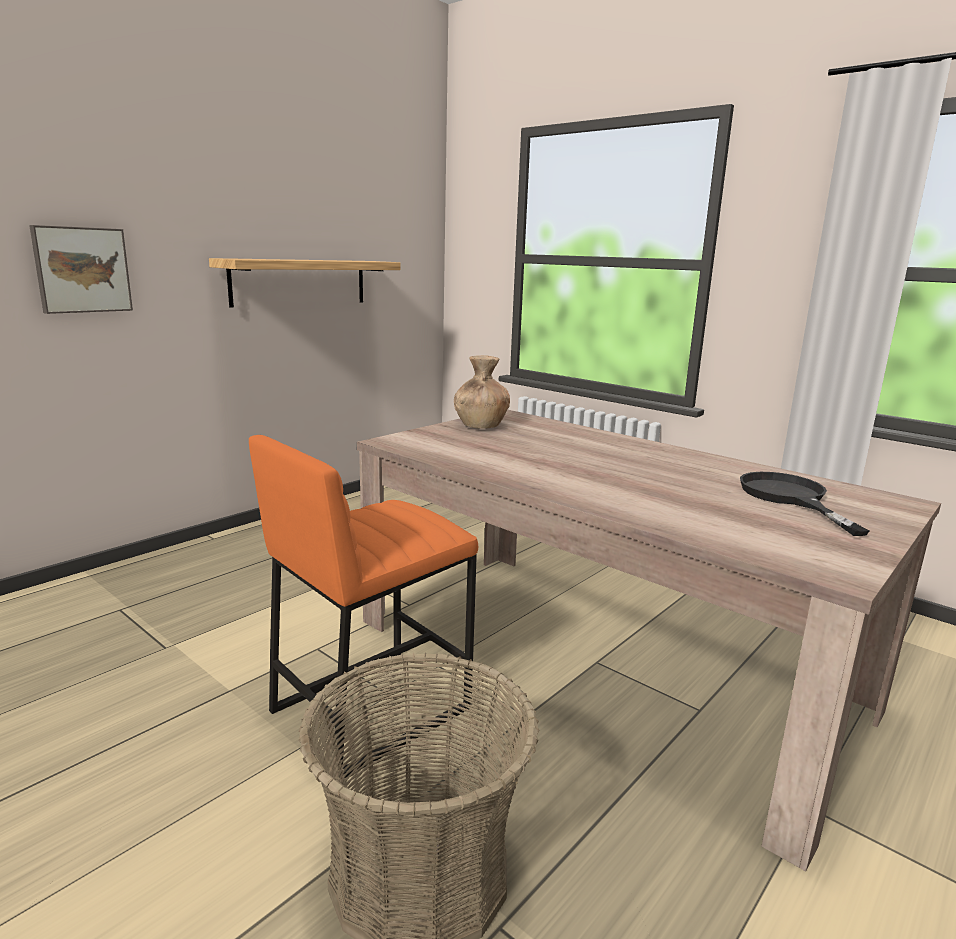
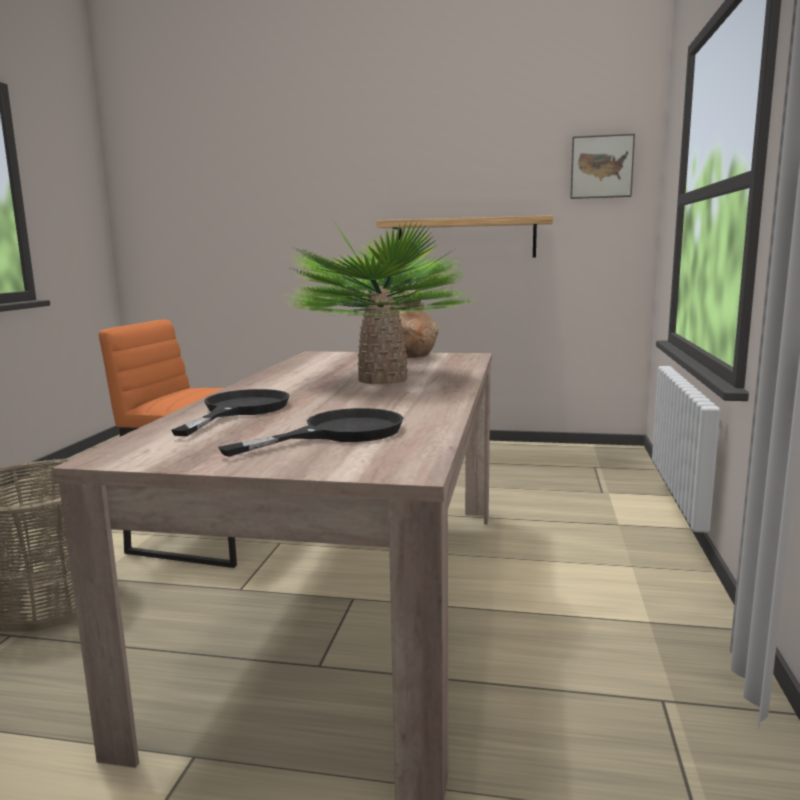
camera: 60 degrees right, 5 degrees down
picture [29,225,133,314] -> picture moved to [570,134,635,199]
none -> black frying pan [171,389,289,436]
none -> potted plant [284,217,476,384]

